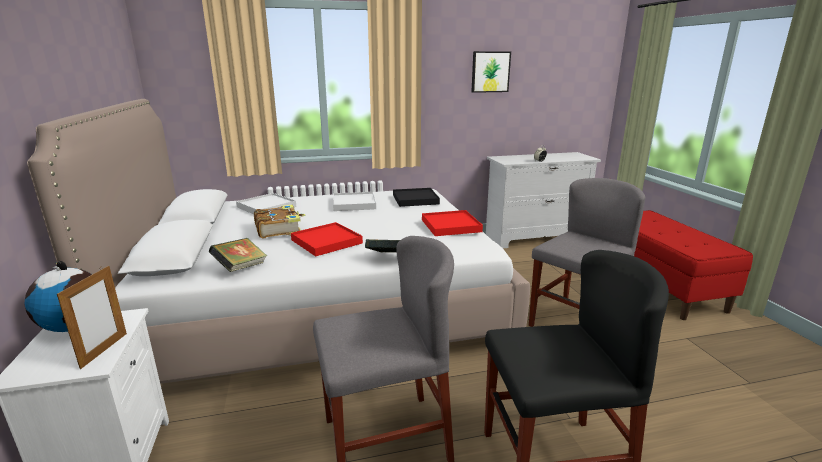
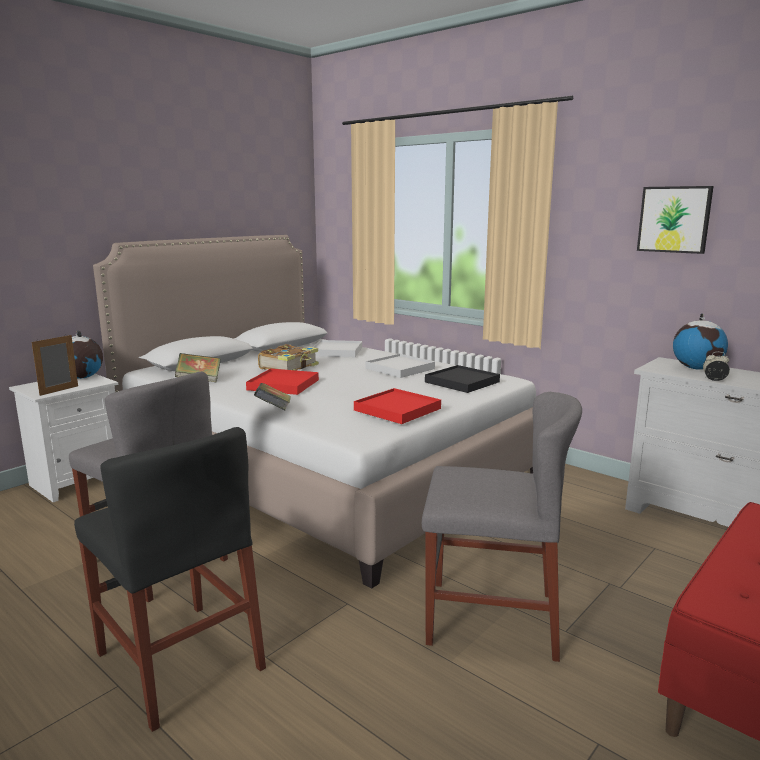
camera: 55 degrees right, 5 degrees down
picture frame [57,266,127,369] -> picture frame turned 150 degrees clockwise [31,334,78,396]
none -> globe [673,313,728,370]

